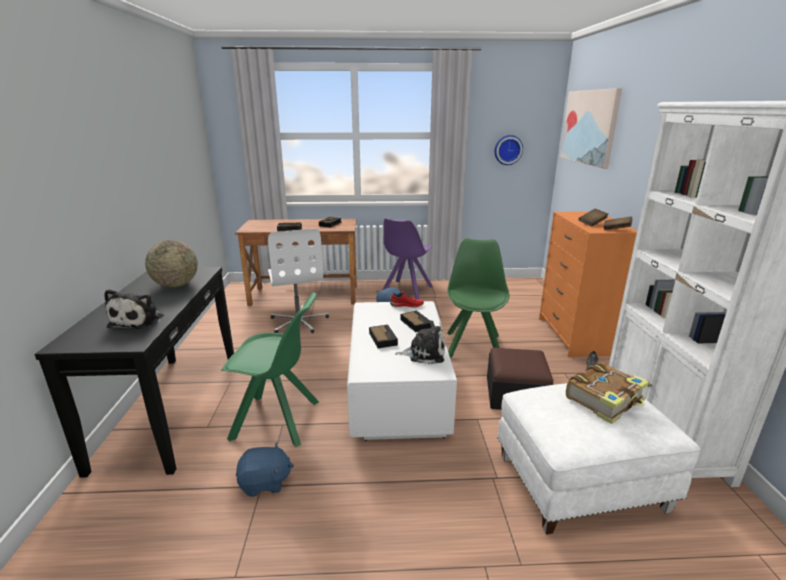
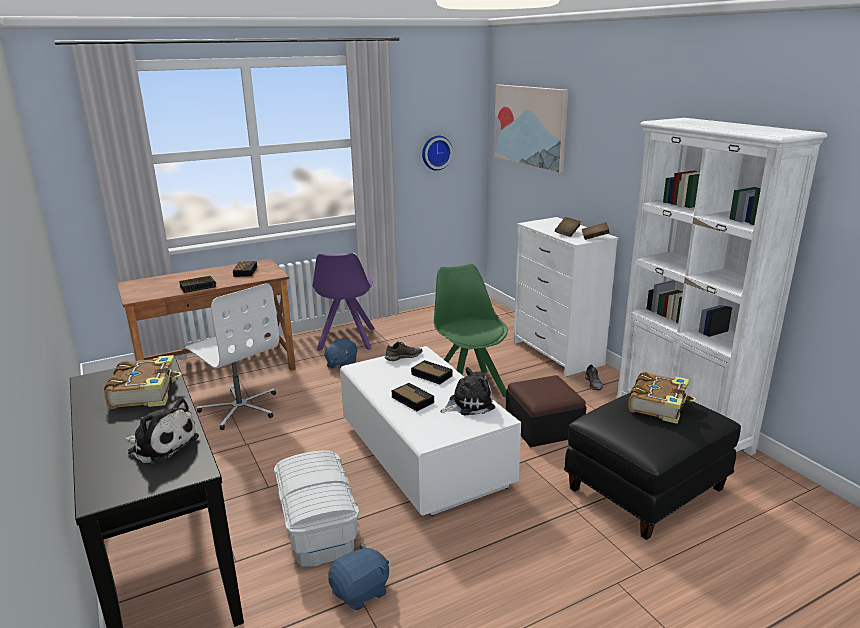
camera: 25 degrees left, 0 degrees up
plush toy [104,289,164,329] -> plush toy turned 45 degrees counterclockwise [125,398,199,464]
globe [145,240,198,287] -> book [104,355,182,409]
green chair [221,292,319,447] -> white storage box [274,450,359,567]
red shoe [390,291,424,308] -> grey shoe [385,341,422,361]
white ottoman [497,383,701,534] -> black ottoman [564,393,741,540]
orange dresser [539,211,637,357] -> white dresser [513,217,618,376]

